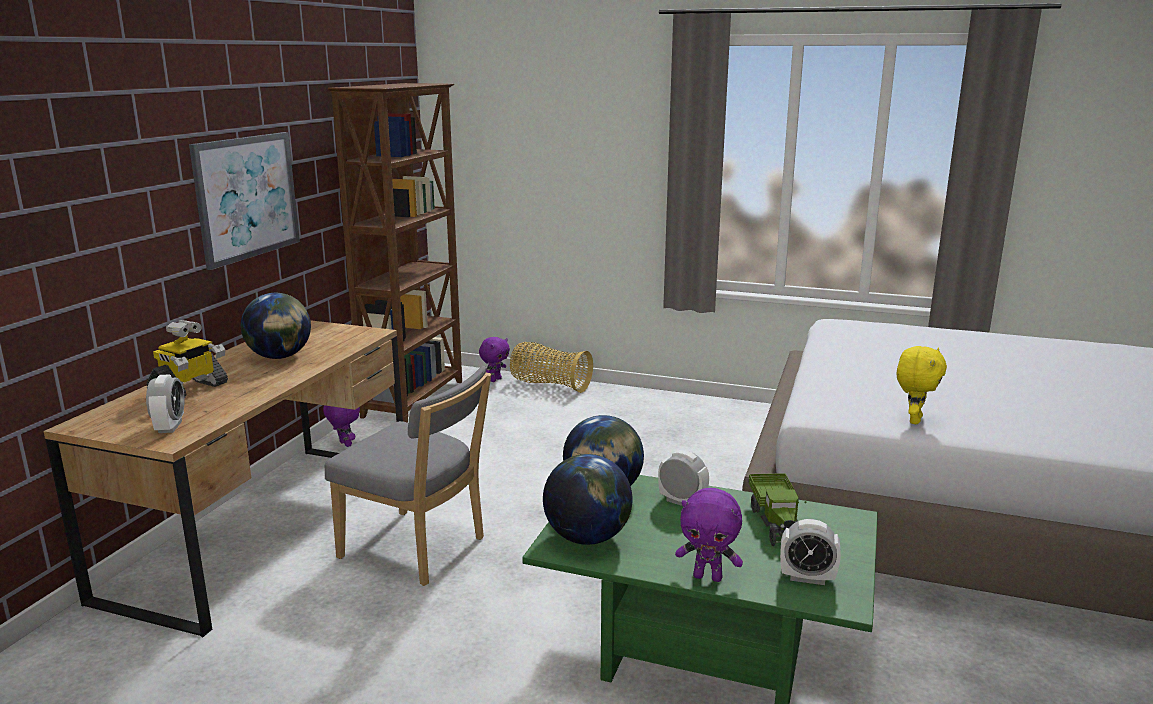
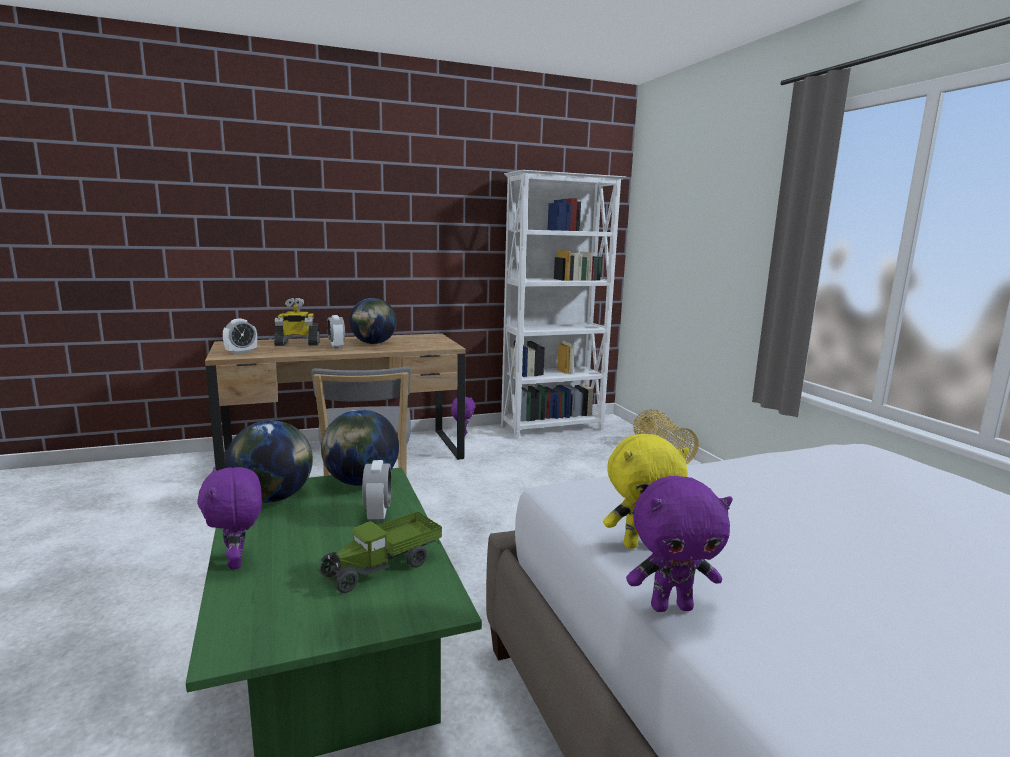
camera: 50 degrees right, 5 degrees down
picture [189,132,300,270] -> none
brown bookcase [328,83,462,423] -> white bookcase [501,170,626,439]
purple plush toy [479,337,510,382] -> purple plush toy moved to [626,476,733,612]
alarm clock [780,519,841,585] -> alarm clock moved to [327,315,345,349]

